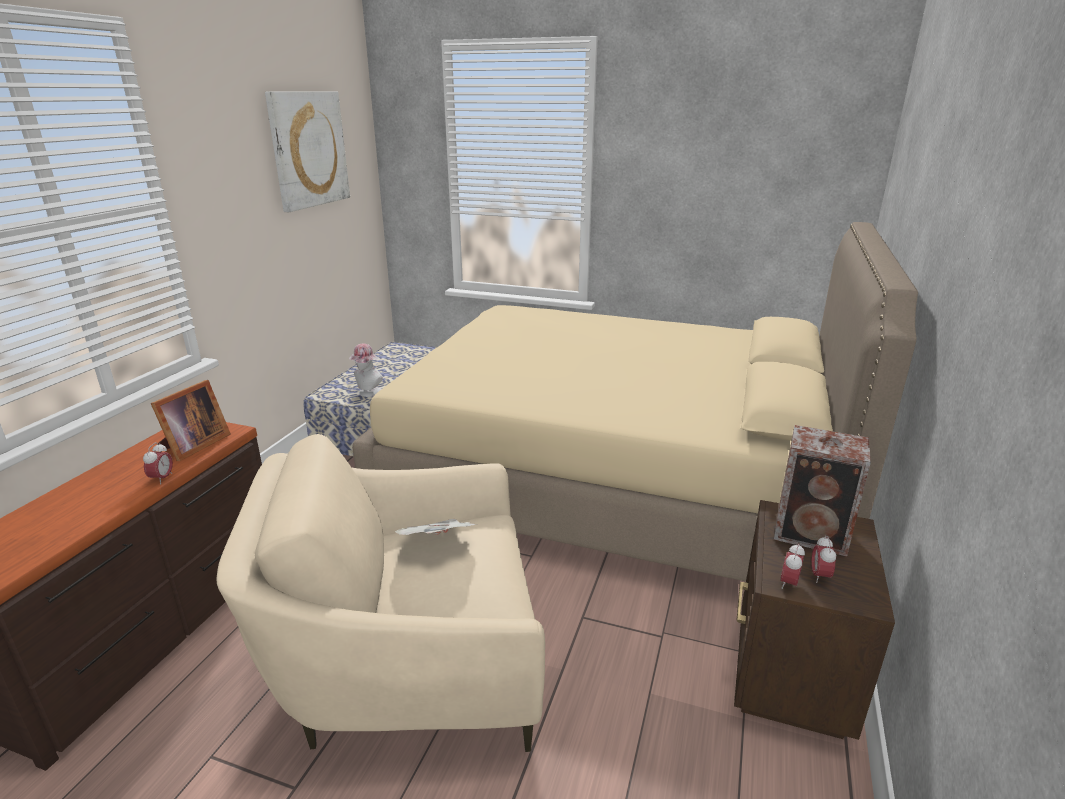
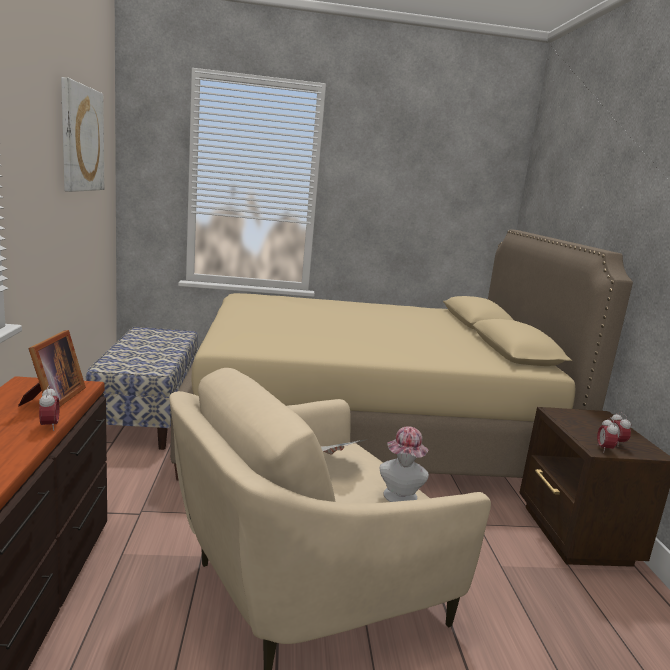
camera: 25 degrees left, 10 degrees down
hat [349,343,383,397] -> hat moved to [380,426,429,502]
speaker [774,425,871,556] -> none

